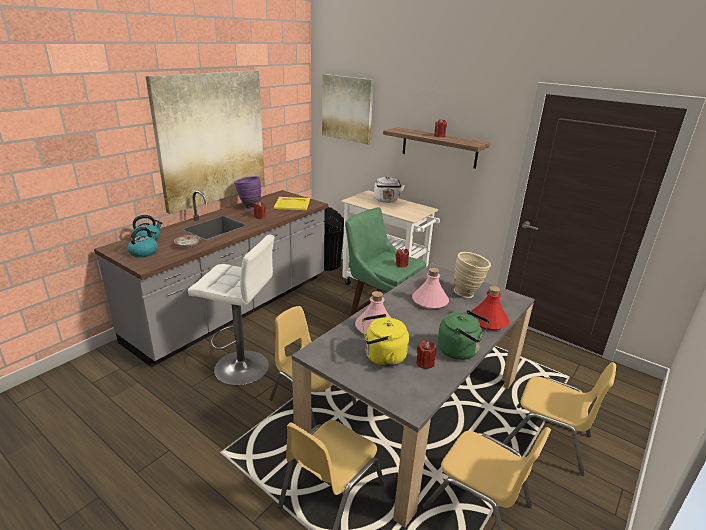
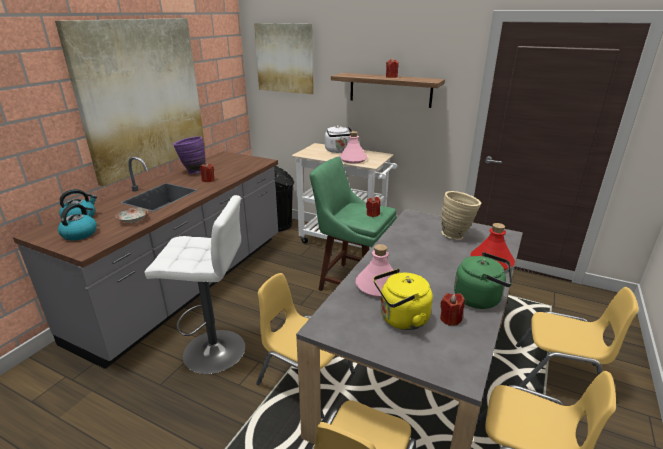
camera: 10 degrees left, 0 degrees up
yellow tray [274,197,310,210] -> none
pink bottle [412,268,449,309] -> pink bottle moved to [339,131,368,164]

